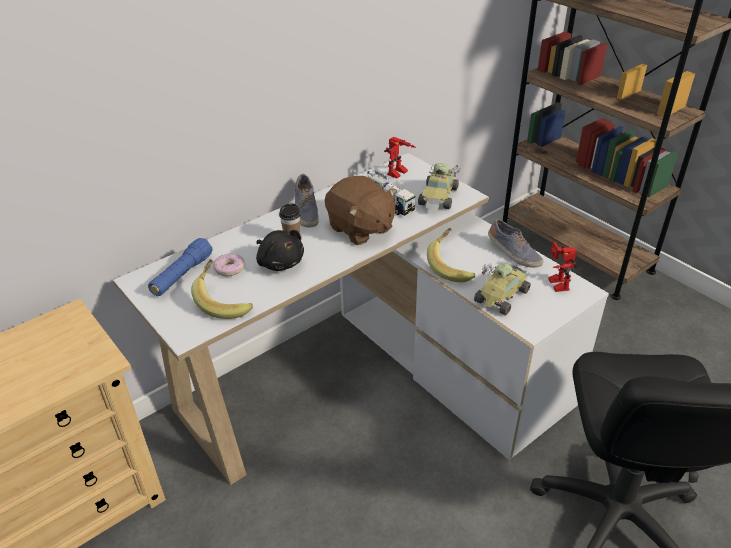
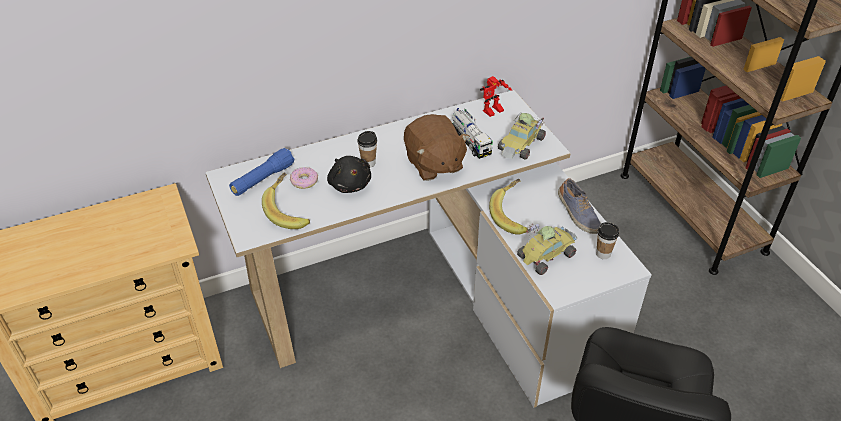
camera: 15 degrees right, 5 degrees up
shoe [294,174,319,228] -> none
toy robot [548,242,577,292] -> cup [596,222,619,259]

